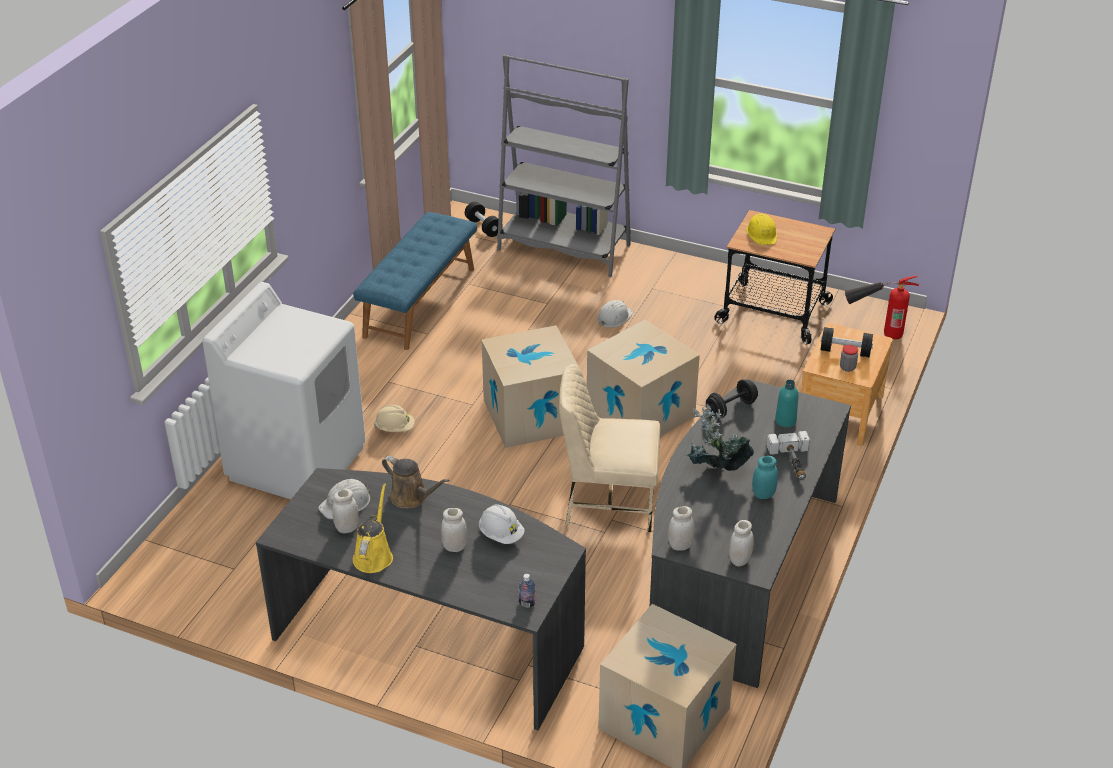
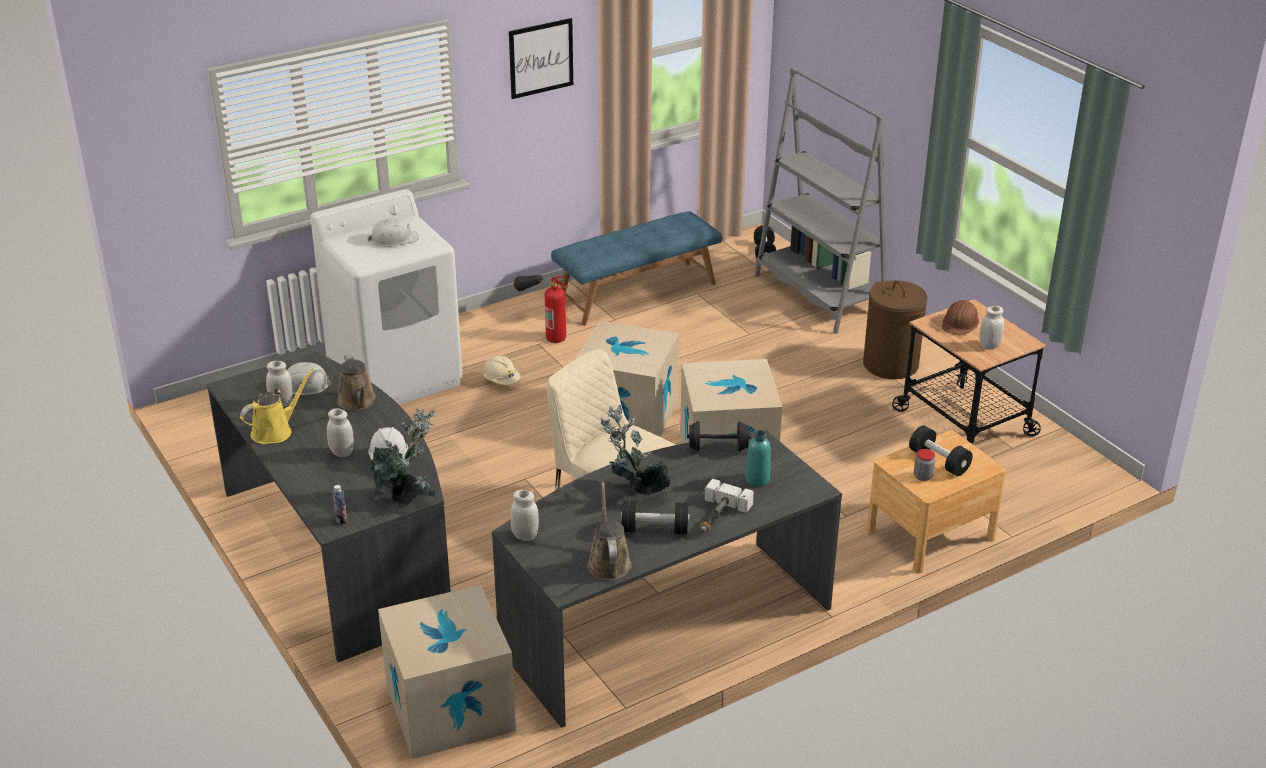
camera: 35 degrees right, 5 degrees down
white hard hat [597,300,633,328] -> white hard hat moved to [367,218,419,247]
white jar [729,520,754,567] -> white jar moved to [979,306,1004,349]
yellow hard hat [746,213,777,245] -> brown hard hat [942,300,979,336]
turquoise jar [752,456,778,499] -> black dumbbell [621,500,690,534]
fire extinguisher [845,275,919,339] -> fire extinguisher moved to [514,275,568,343]
none -> potted plant [369,408,435,505]
none -> picture [509,18,573,99]
none -> brown watering can [587,482,632,580]
none -> brown laundry basket [863,280,927,379]

